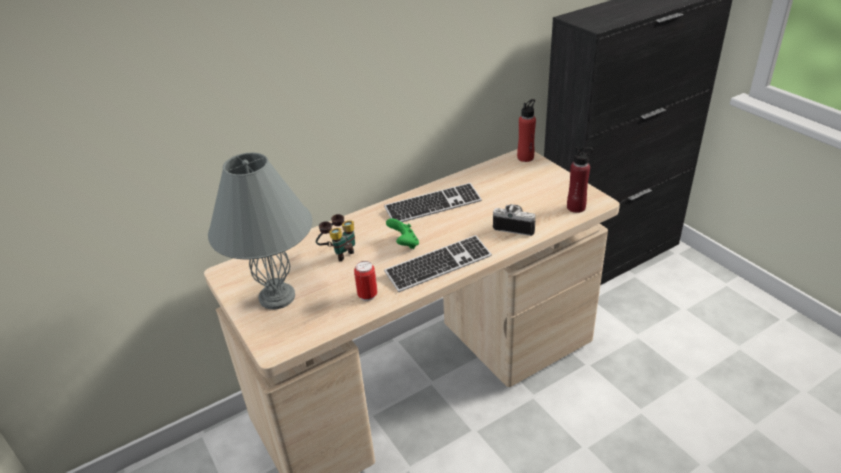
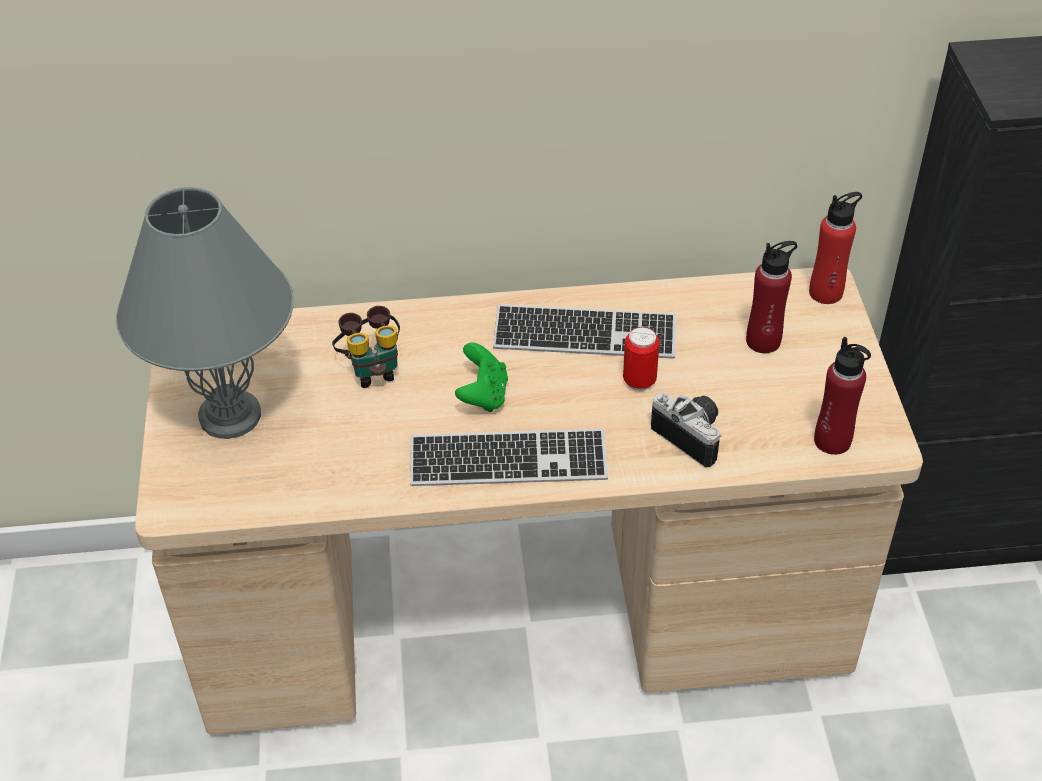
camera: 25 degrees right, 10 degrees up
can [354,261,377,301] -> can moved to [623,327,660,391]
none -> red bottle [746,241,797,353]

